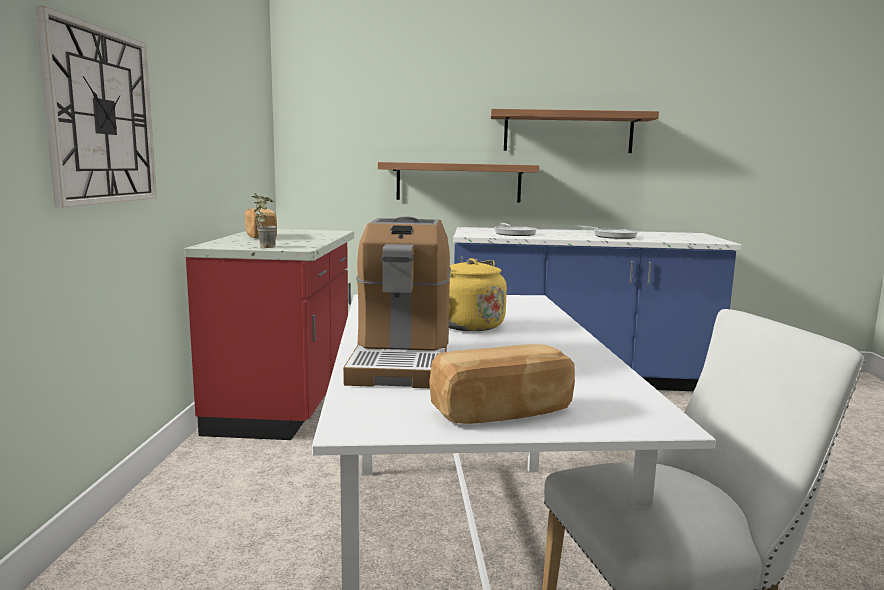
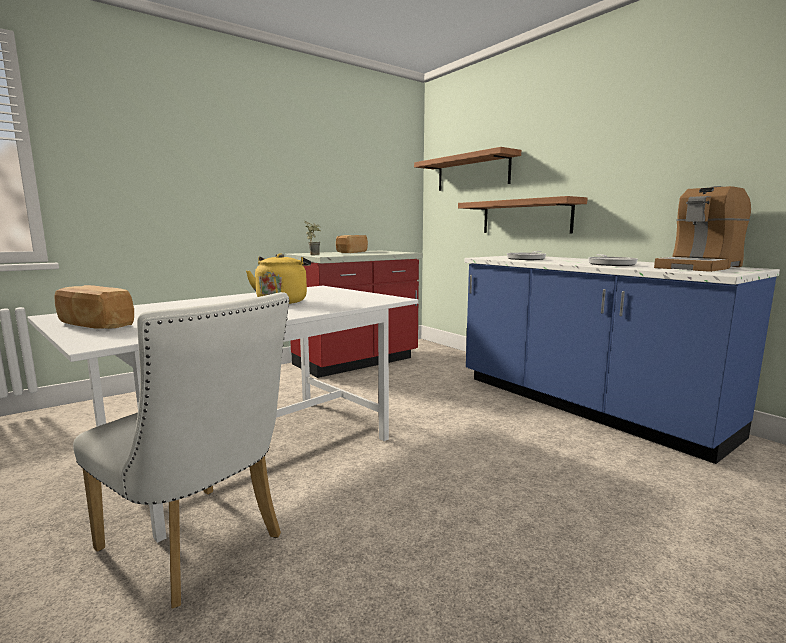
camera: 50 degrees right, 0 degrees up
wall clock [35,6,157,207] -> none
coffee machine [343,216,451,388] -> coffee machine moved to [654,186,751,272]
shelf [491,109,659,153] -> shelf moved to [414,147,521,191]

